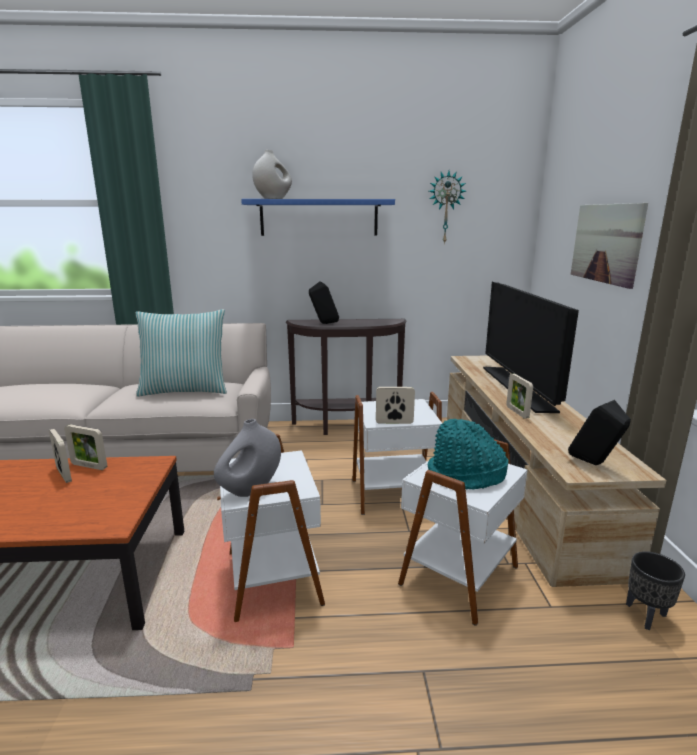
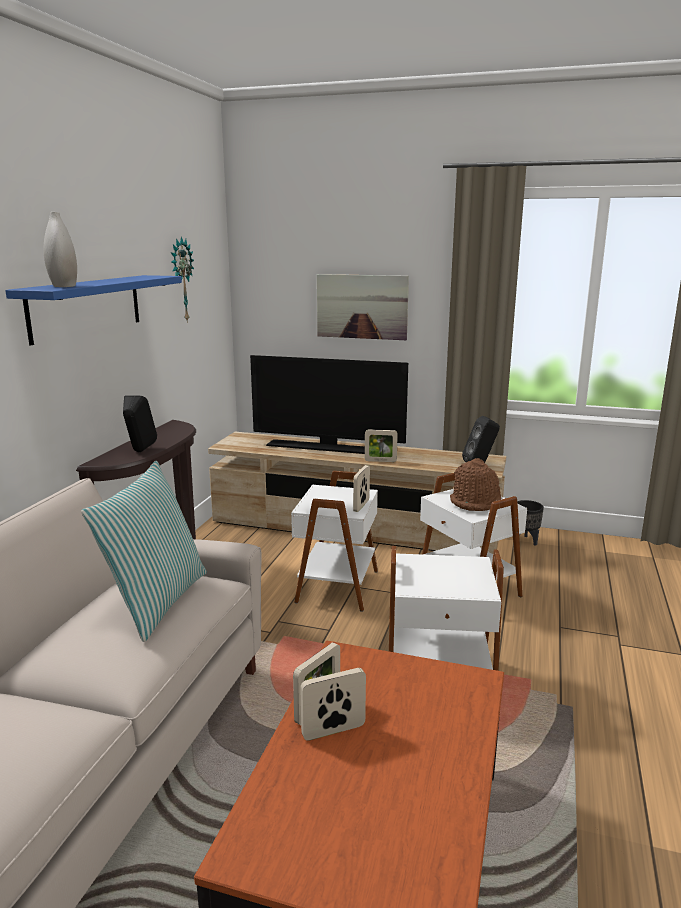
camera: 70 degrees left, 0 degrees up
grey vase [214,419,281,497] -> none
turquoise hat [428,419,509,490] -> brown hat [450,458,502,511]

